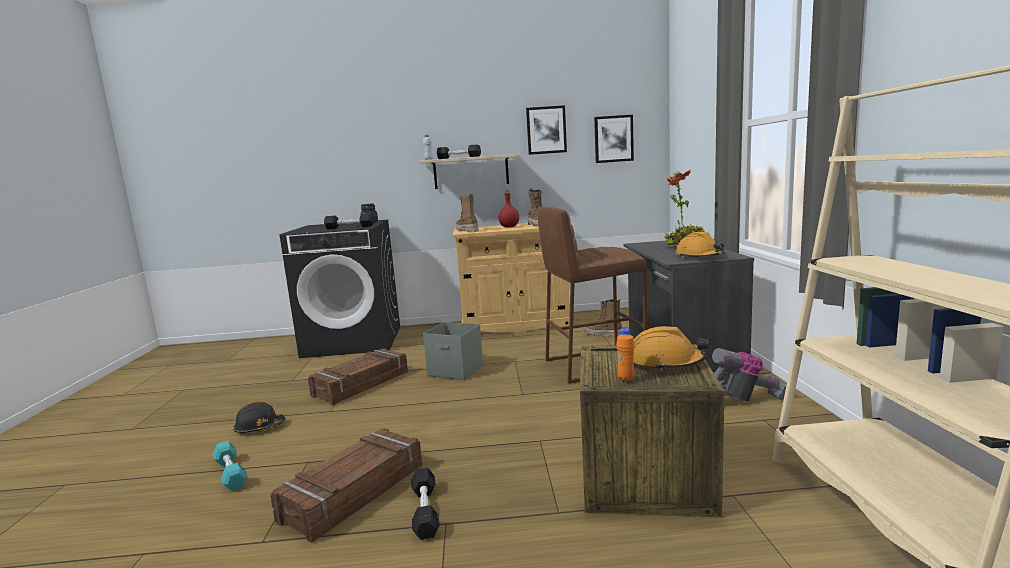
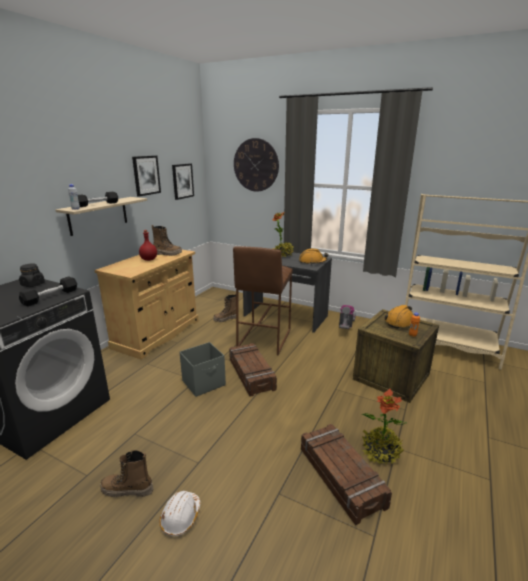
camera: 60 degrees left, 10 degrees up
turquoise dumbbell [213,441,248,491] -> none
black hard hat [233,402,285,433] -> white hard hat [160,491,201,536]
crate [308,348,408,405] -> crate moved to [229,343,277,397]
black dumbbell [411,467,440,540] -> potted plant [362,389,407,464]
boot [456,194,479,232] -> boot moved to [100,450,153,497]
none -> wall clock [234,138,279,192]

